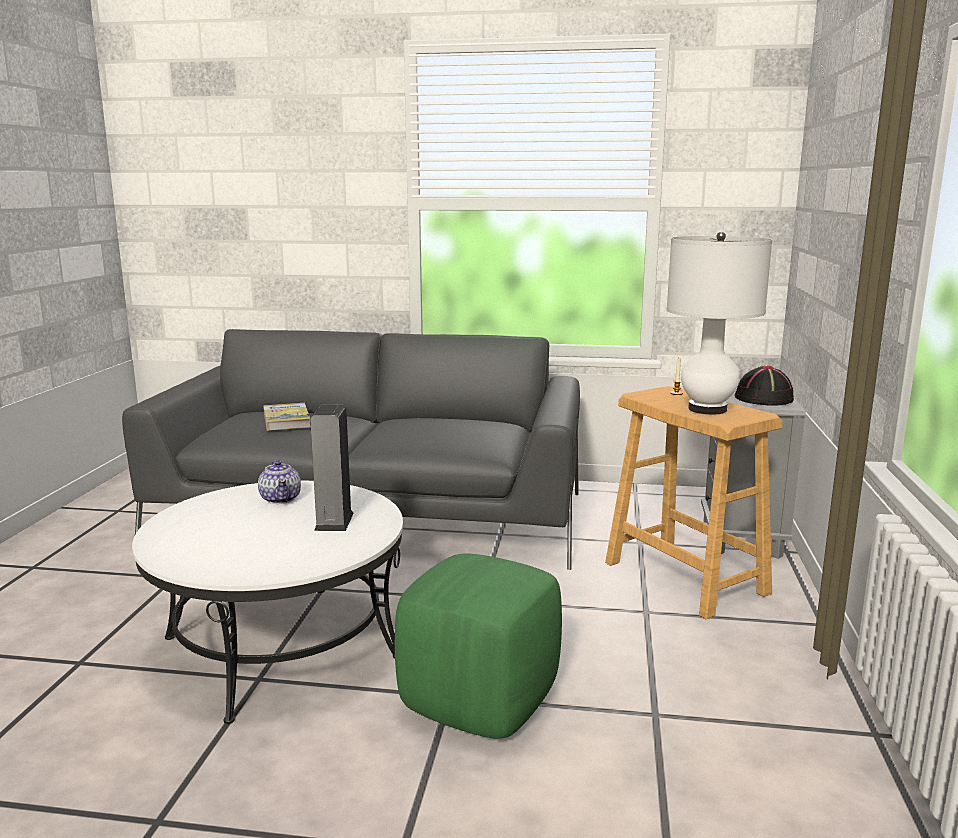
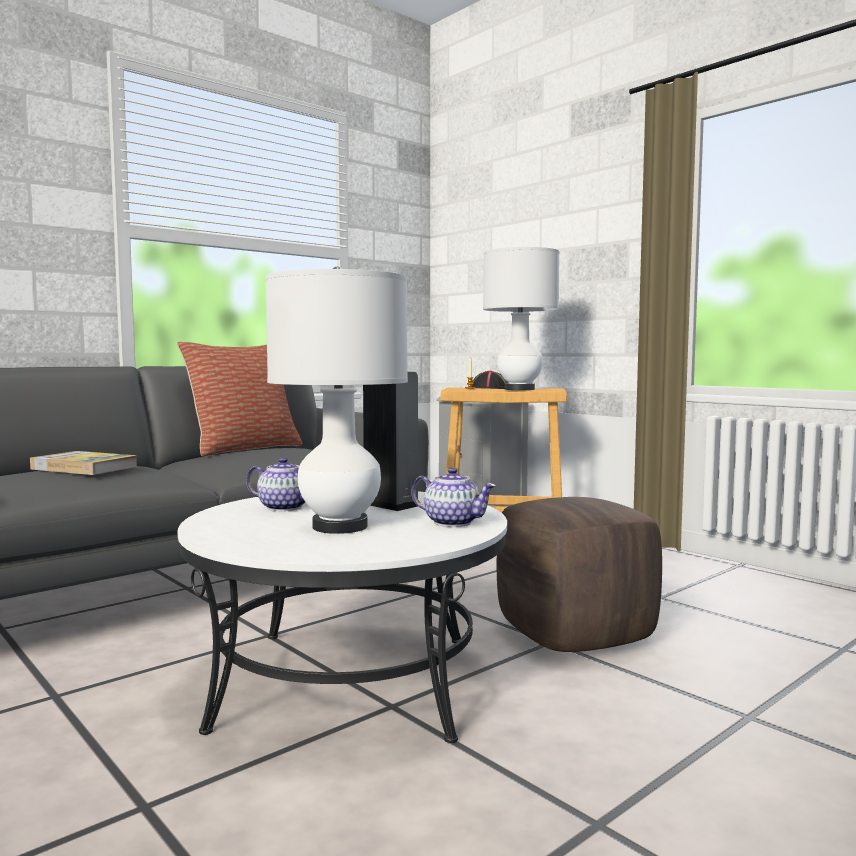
camera: 50 degrees left, 10 degrees down
green ottoman [395,553,562,739] -> brown ottoman [497,497,662,652]
none -> pillow [177,342,302,456]
none -> white table lamp [265,267,408,534]
none -> teapot [411,468,496,527]

